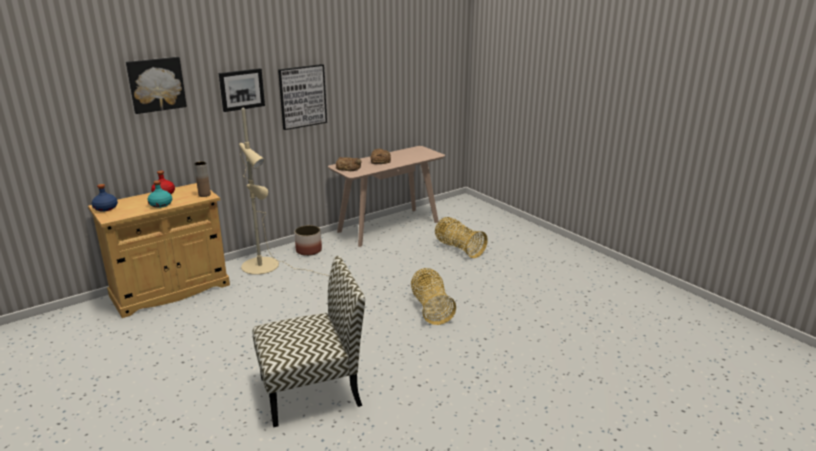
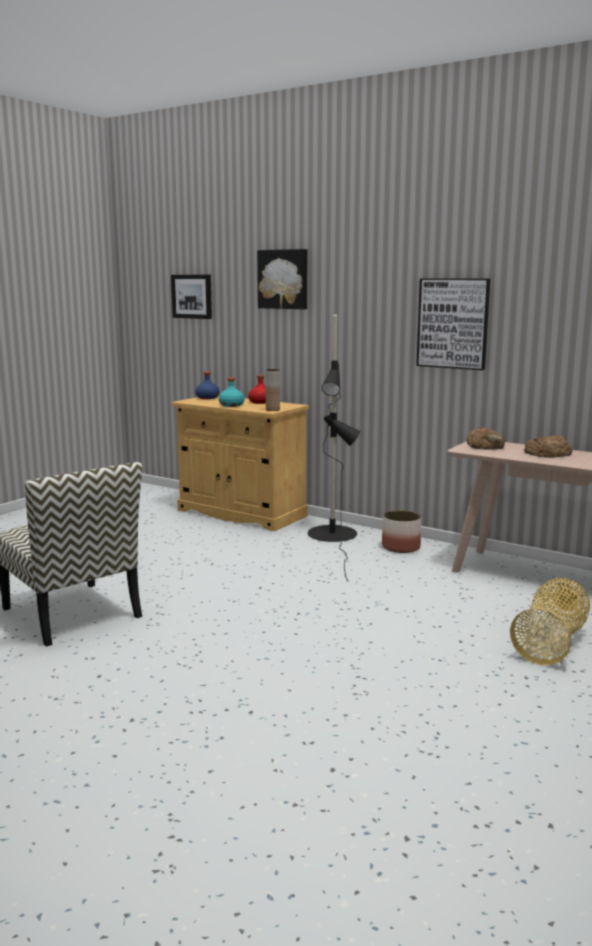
camera: 70 degrees right, 10 degrees down
picture [219,68,265,112] -> picture moved to [171,275,212,319]
beige floor lamp [239,108,330,276] -> black floor lamp [308,314,360,581]
basket [411,268,456,325] -> none

